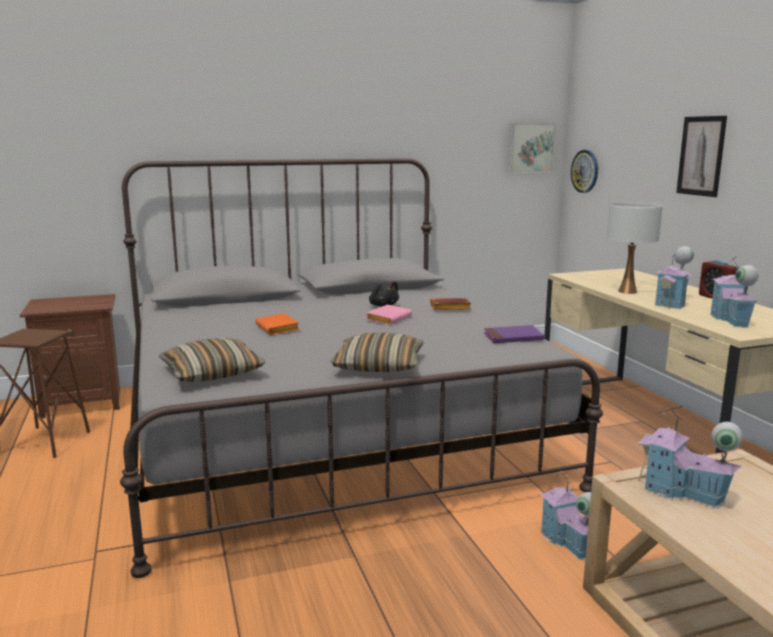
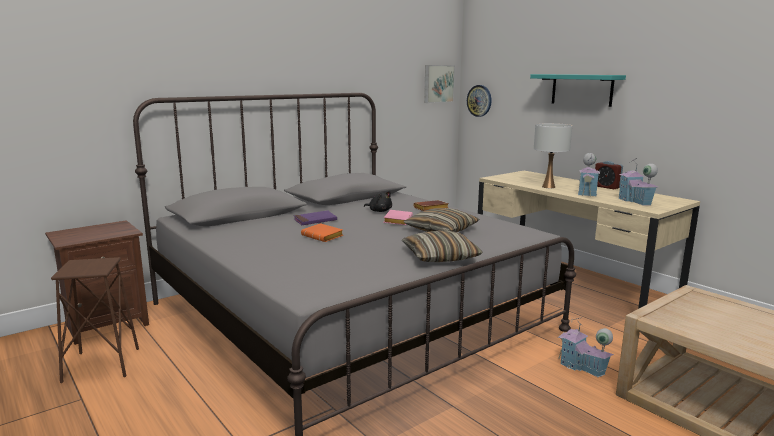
camera: 20 degrees left, 0 degrees up
pillow [158,338,265,382] -> pillow moved to [403,208,479,232]
purple book [484,325,544,343] -> purple book moved to [294,210,337,225]
toy house [638,406,742,508] -> none
picture [676,116,727,197] -> turquoise shelf [530,74,626,107]

